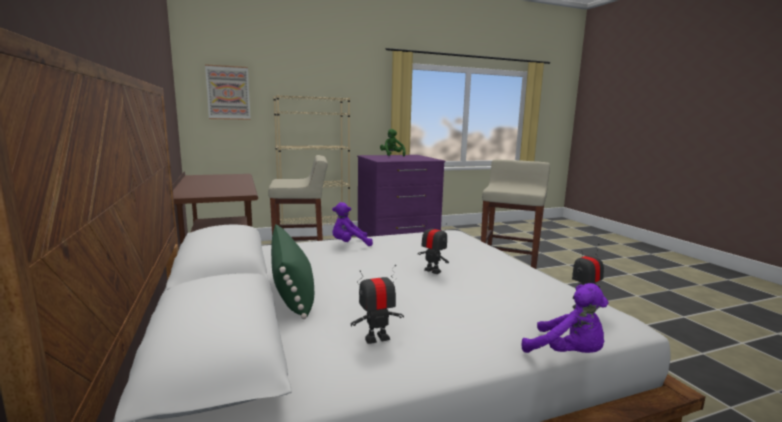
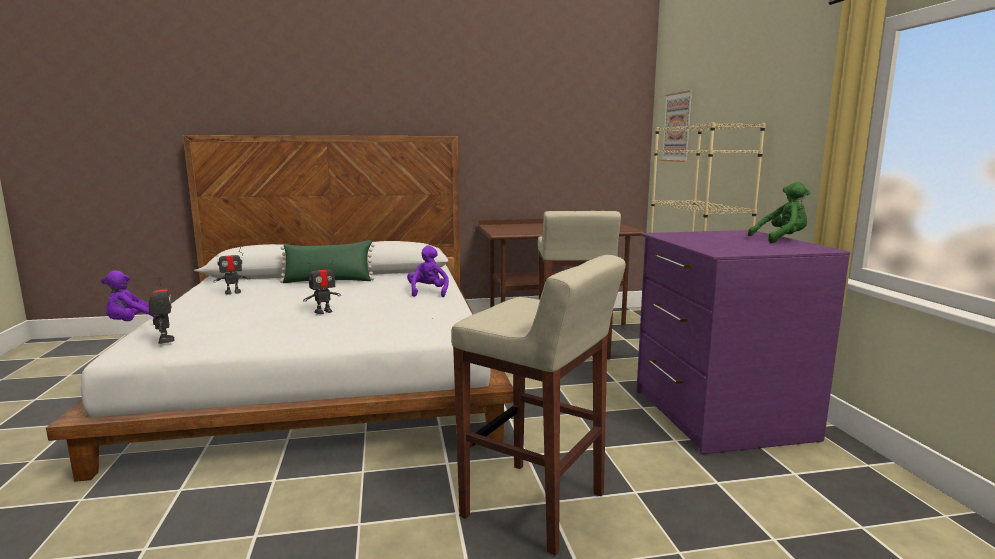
camera: 100 degrees right, 0 degrees up
toy robot [351,265,404,344] -> toy robot turned 75 degrees clockwise [213,247,249,294]

